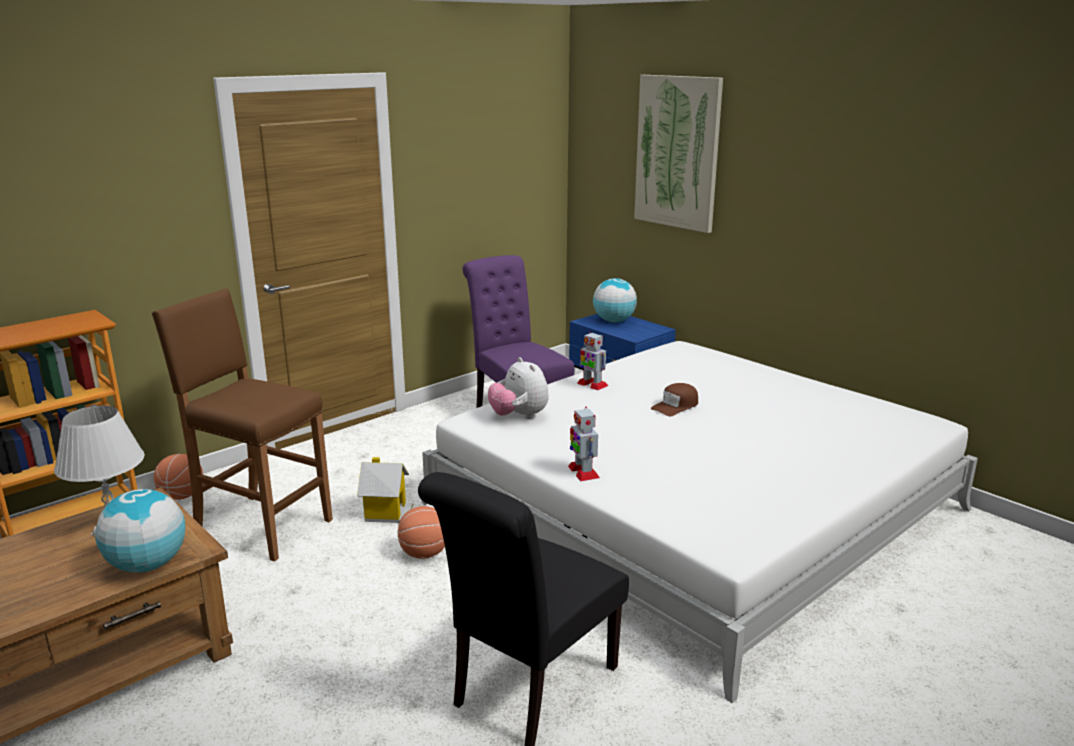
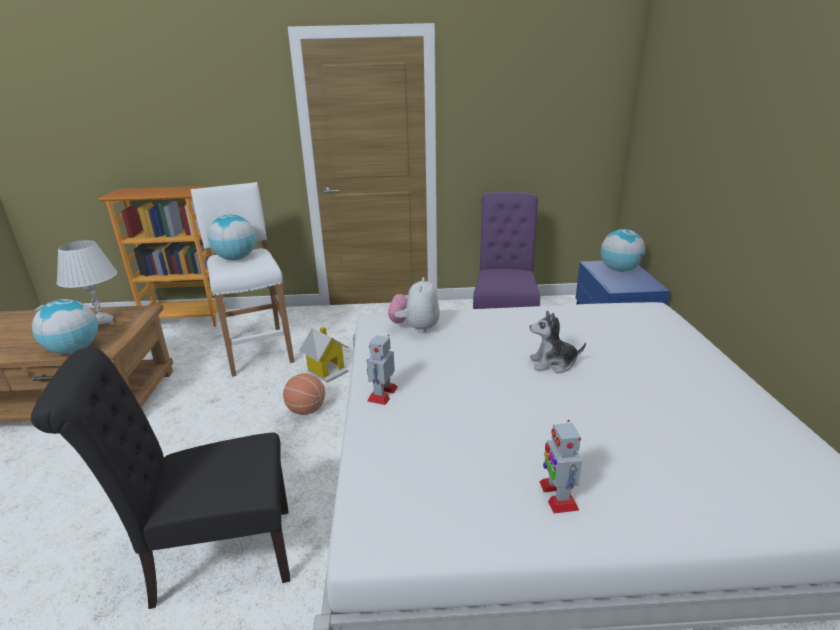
camera: 40 degrees right, 5 degrees up
brown stool [152,288,333,562] -> white stool [191,182,294,377]
basketball [154,454,203,500] -> none
toy robot [577,332,608,390] -> toy robot moved to [539,420,582,513]
picture [634,75,723,233] -> none
brown cap [651,383,698,416] -> plush toy [530,310,586,373]
none -> globe [208,214,256,260]

